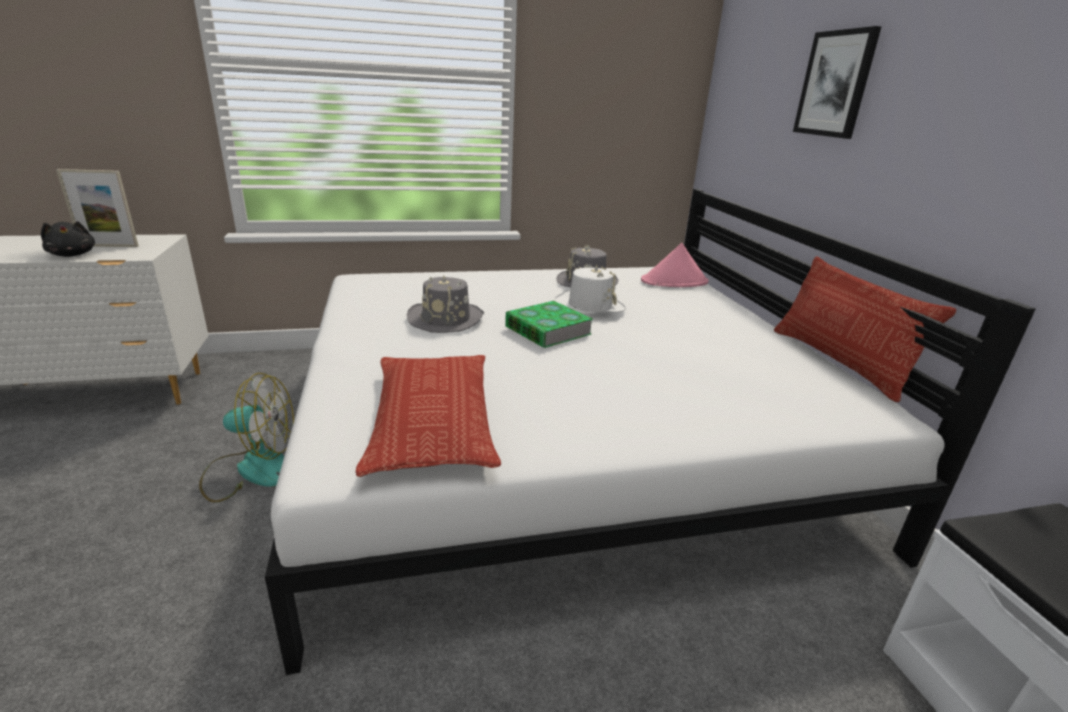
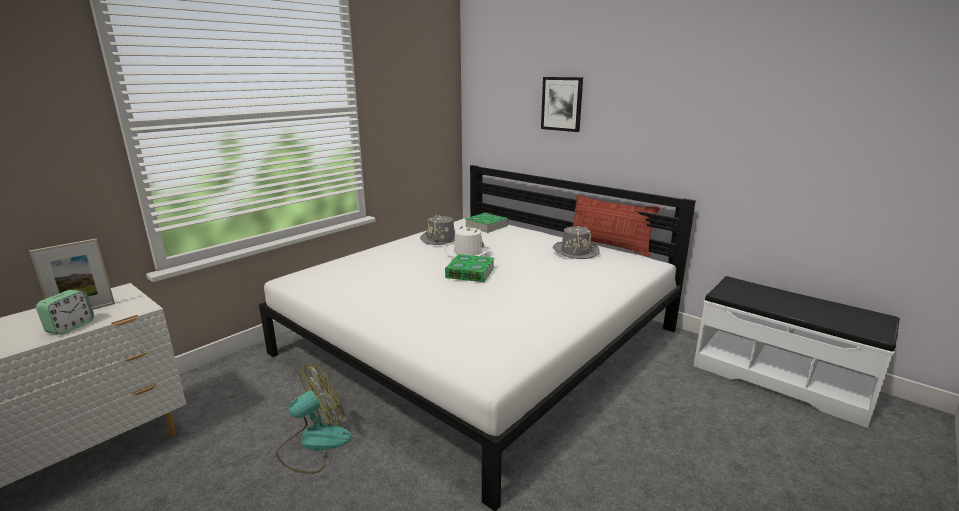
camera: 35 degrees left, 5 degrees down
black plush toy [41,221,95,257] -> alarm clock [36,290,94,335]
pillow [356,355,501,477] -> none
grey hat [407,276,484,333] -> grey hat moved to [553,225,600,259]
pink hat [641,243,709,287] -> book [465,213,508,233]

